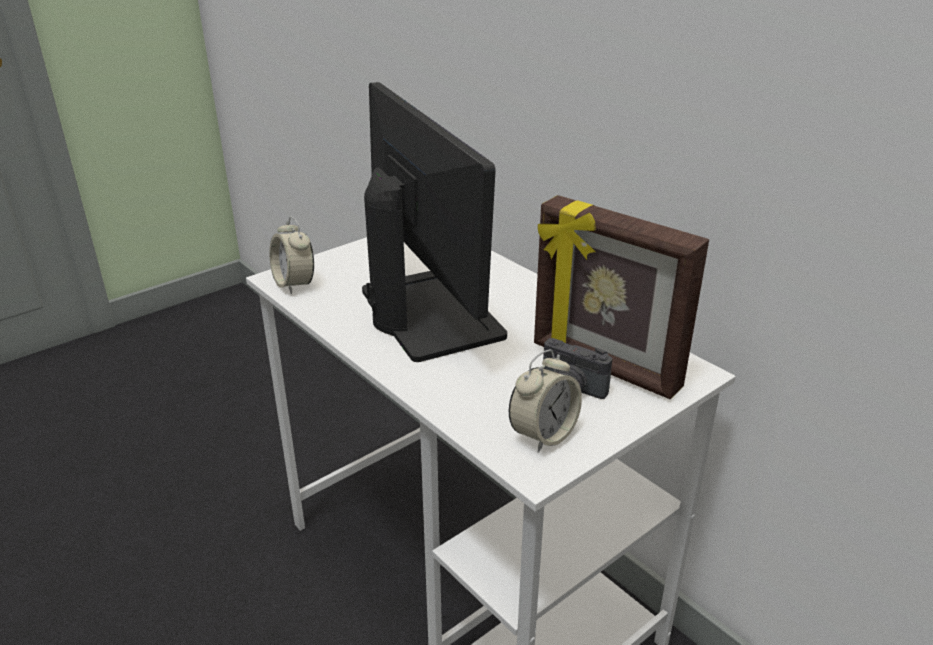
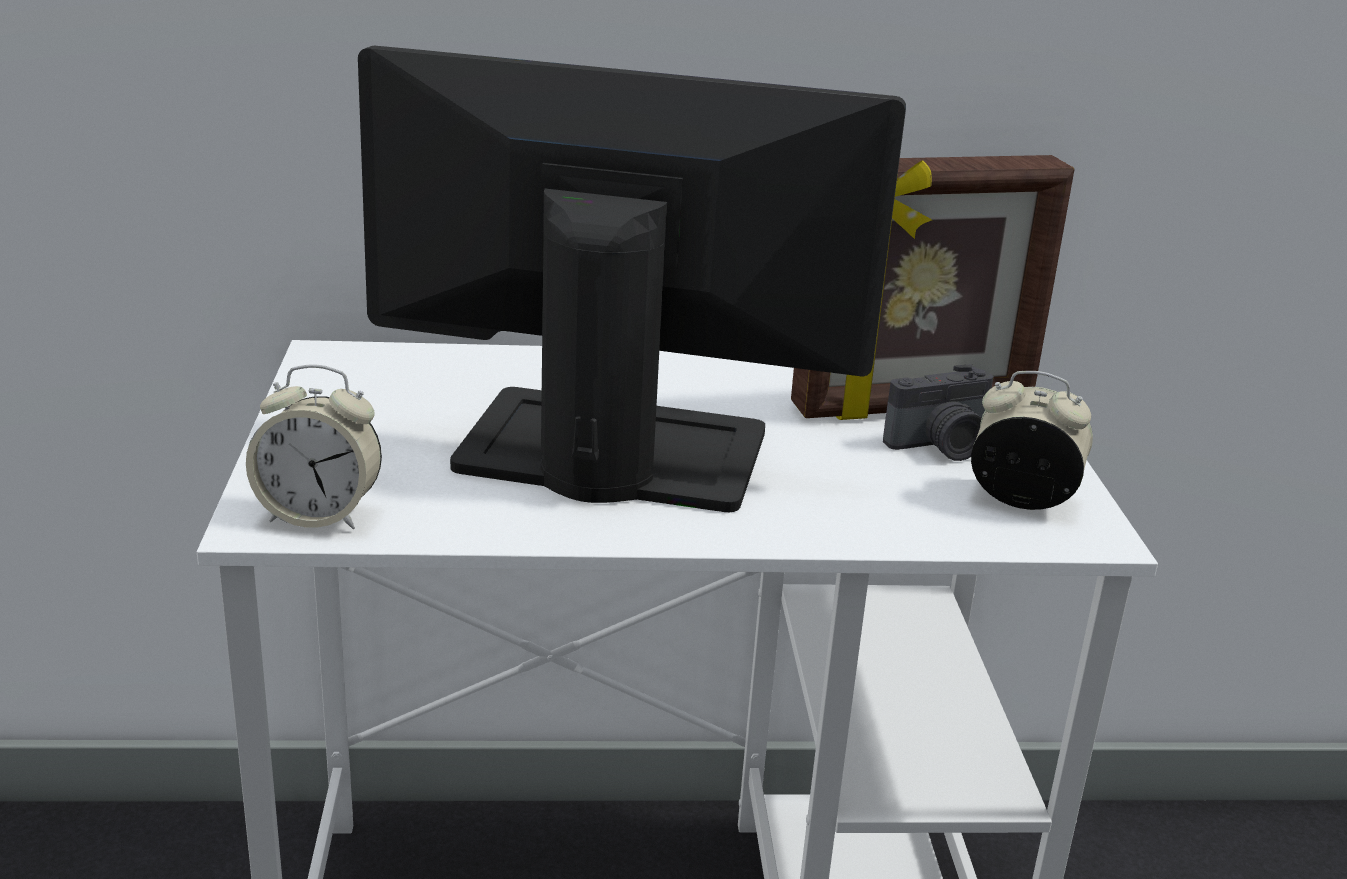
camera: 55 degrees left, 5 degrees down
alarm clock [509,349,582,453] -> alarm clock turned 60 degrees counterclockwise [971,371,1093,510]

